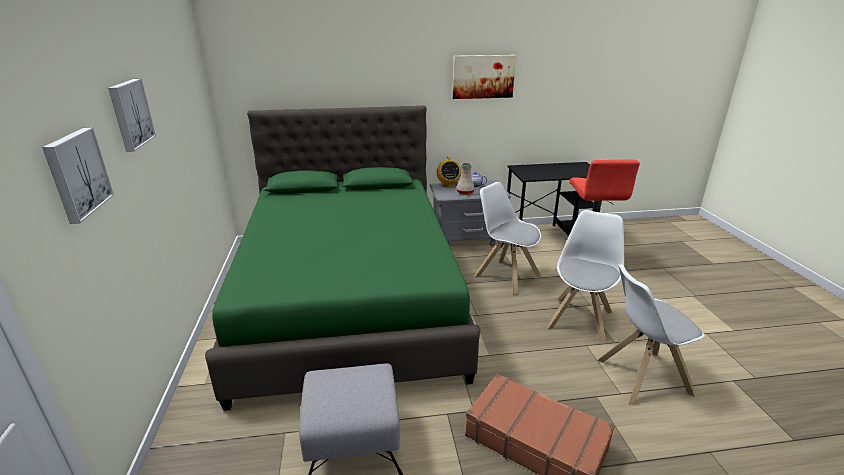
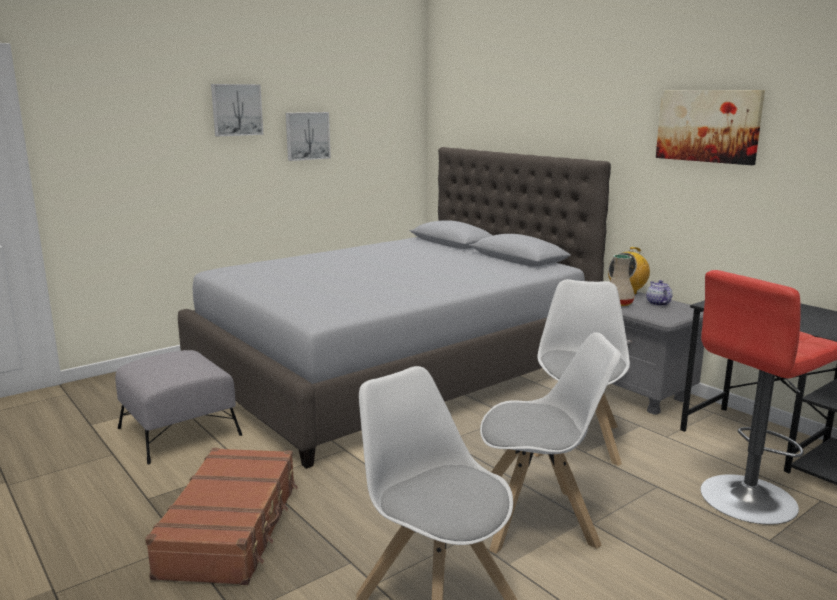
camera: 60 degrees right, 10 degrees down
picture [42,127,114,224] -> picture moved to [286,112,331,161]
green bed [205,105,480,411] -> grey bed [178,147,611,469]

